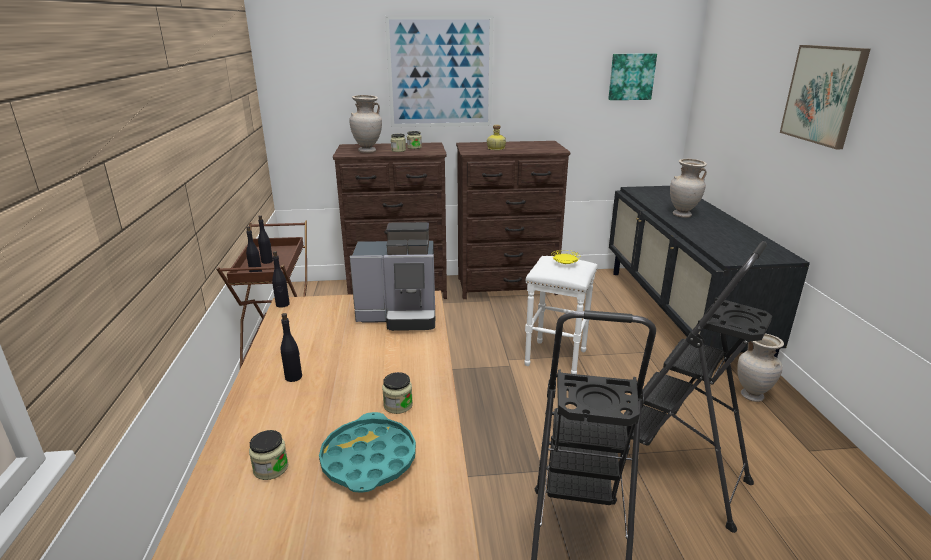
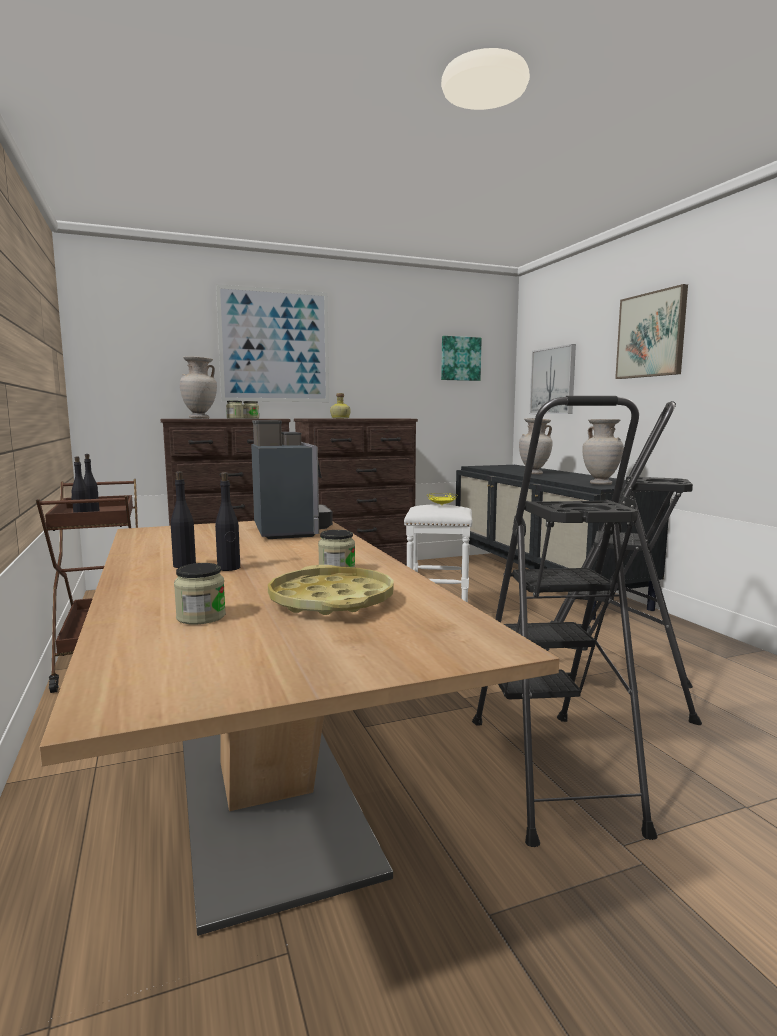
camera: 15 degrees left, 15 degrees down
black bottle [272,251,290,308] -> black bottle moved to [215,472,240,571]
turquoise tray [319,412,416,493] -> yellow tray [268,565,394,615]
coffee machine [350,222,435,331] -> coffee machine turned 90 degrees counterclockwise [251,420,333,539]
beige vase [737,333,784,402] -> beige vase moved to [582,419,624,485]
none -> picture [529,344,576,414]

